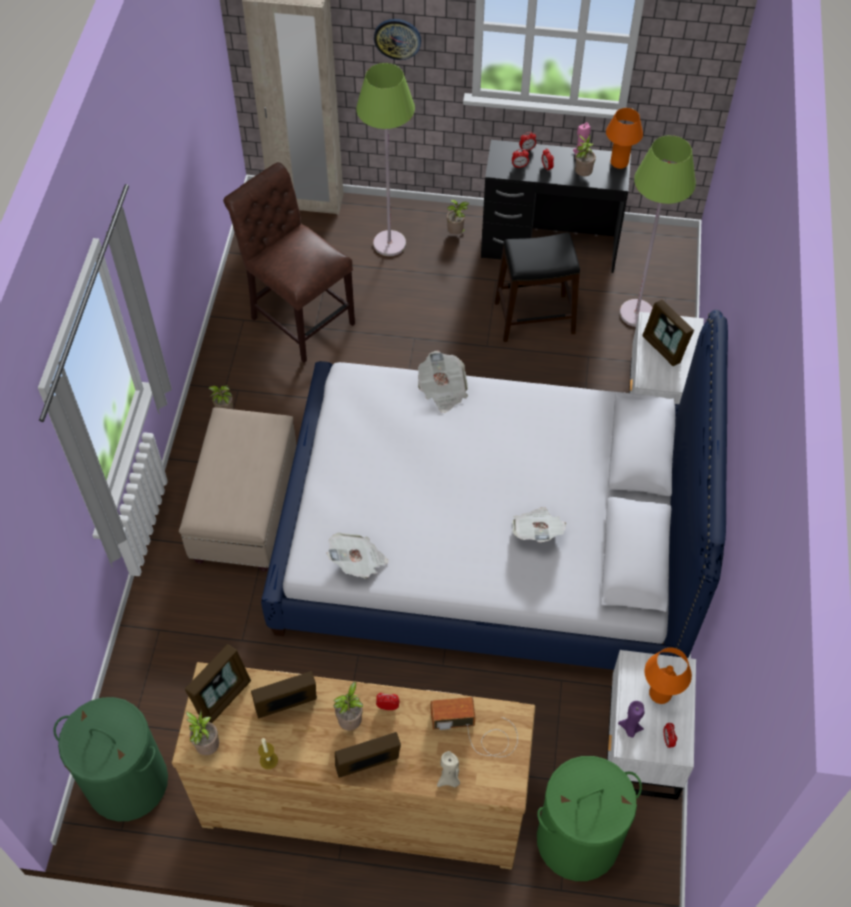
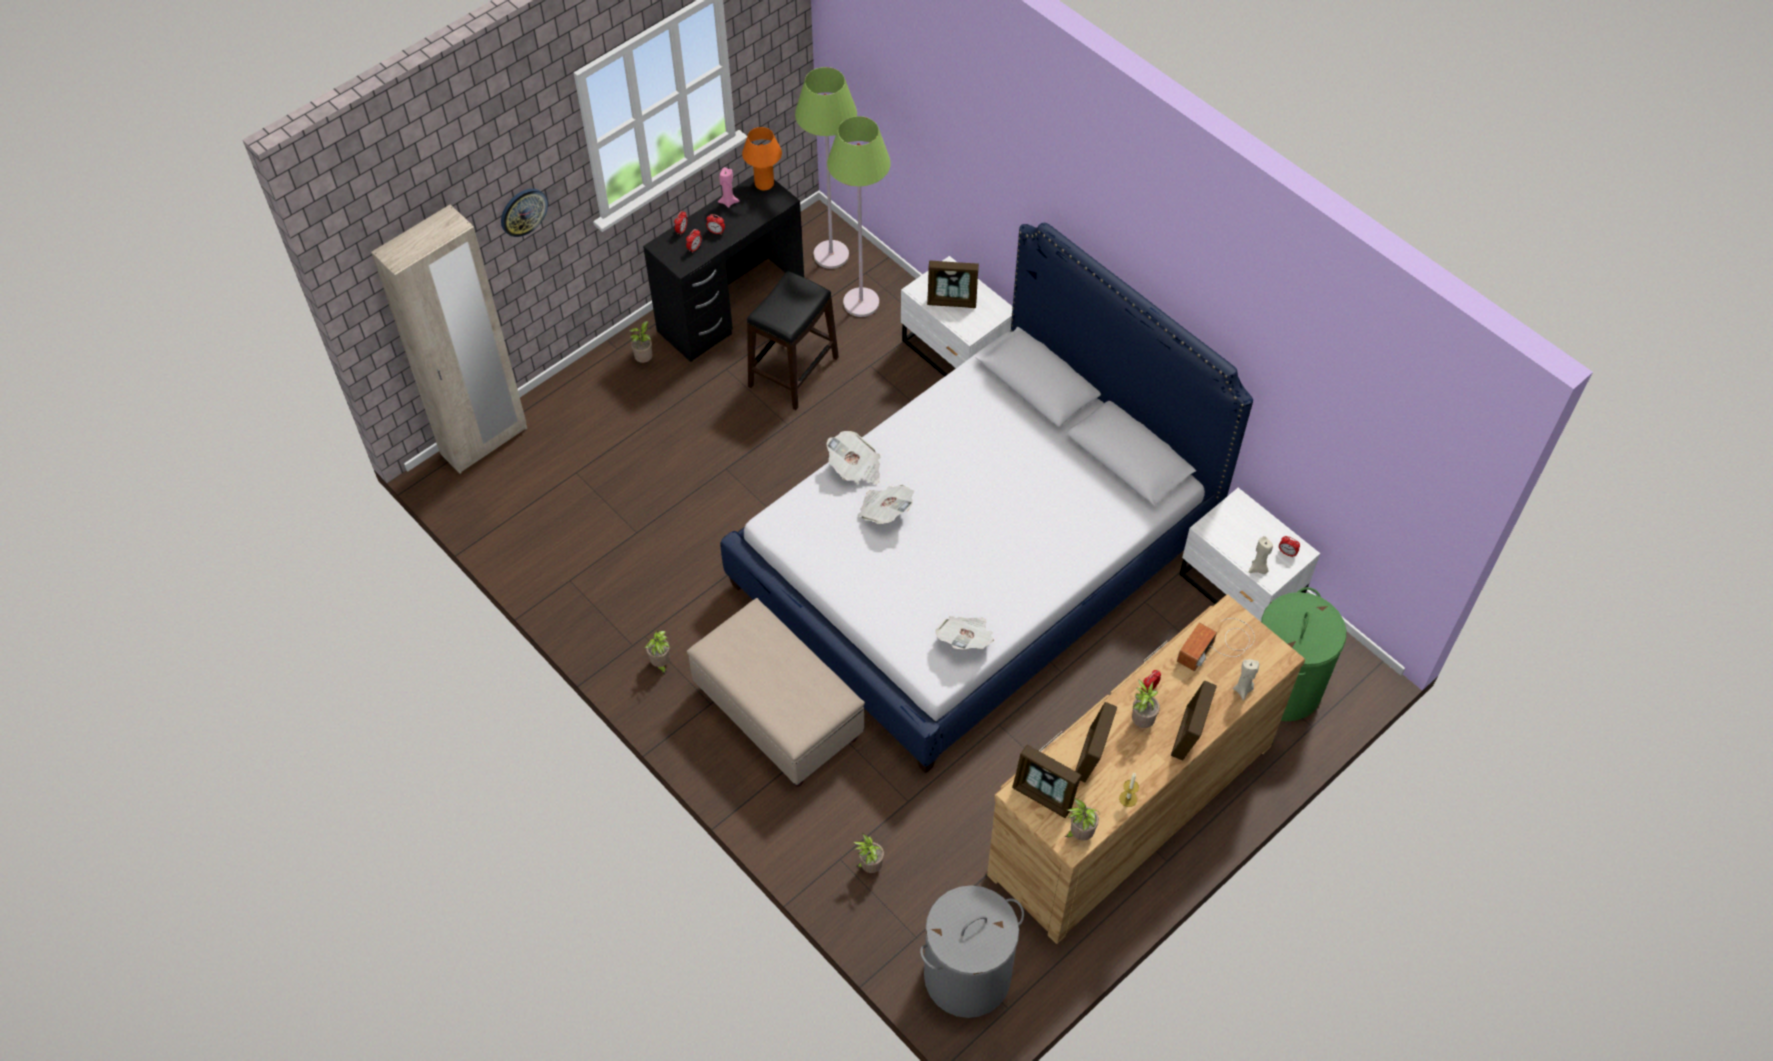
camera: 50 degrees left, 0 degrees up
green laundry basket [53,697,168,821] -> grey laundry basket [920,885,1024,1018]
picture frame [185,644,251,723] -> picture frame turned 135 degrees clockwise [1012,745,1082,818]
brown chair [223,162,355,363] -> none
green floor lamp [356,63,415,256] -> green floor lamp moved to [795,67,857,269]
newspaper [512,507,566,543] -> newspaper moved to [858,485,914,524]
potted plant [575,134,596,176] -> potted plant moved to [853,833,884,873]
purple candle [618,701,644,737] -> beige candle [1249,536,1273,574]
orange table lamp [645,648,692,704] -> none

